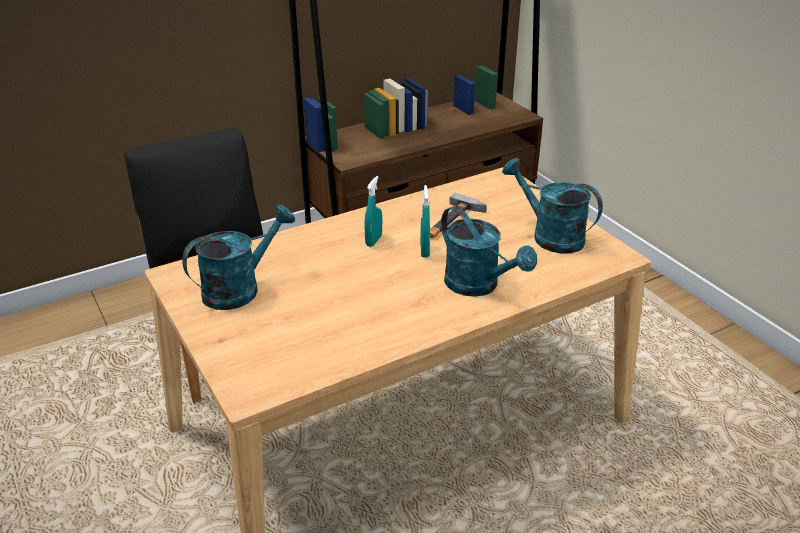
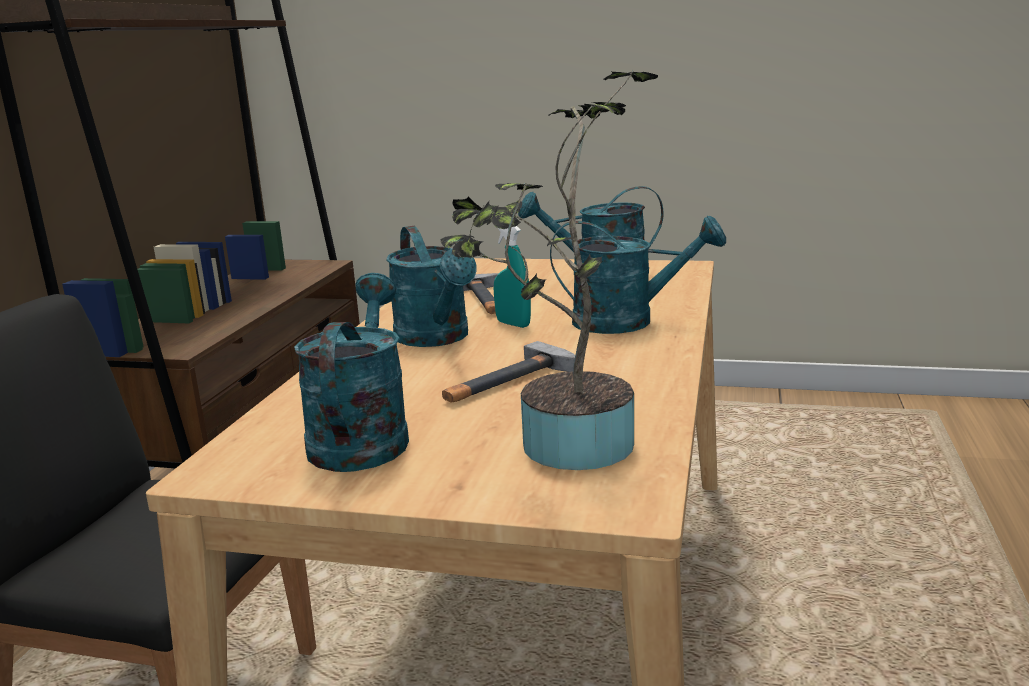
camera: 45 degrees left, 15 degrees down
turquoise spray bottle [364,176,382,247] -> turquoise watering can [386,226,476,347]
none -> potted plant [441,69,658,470]
none -> hammer [442,341,575,403]

